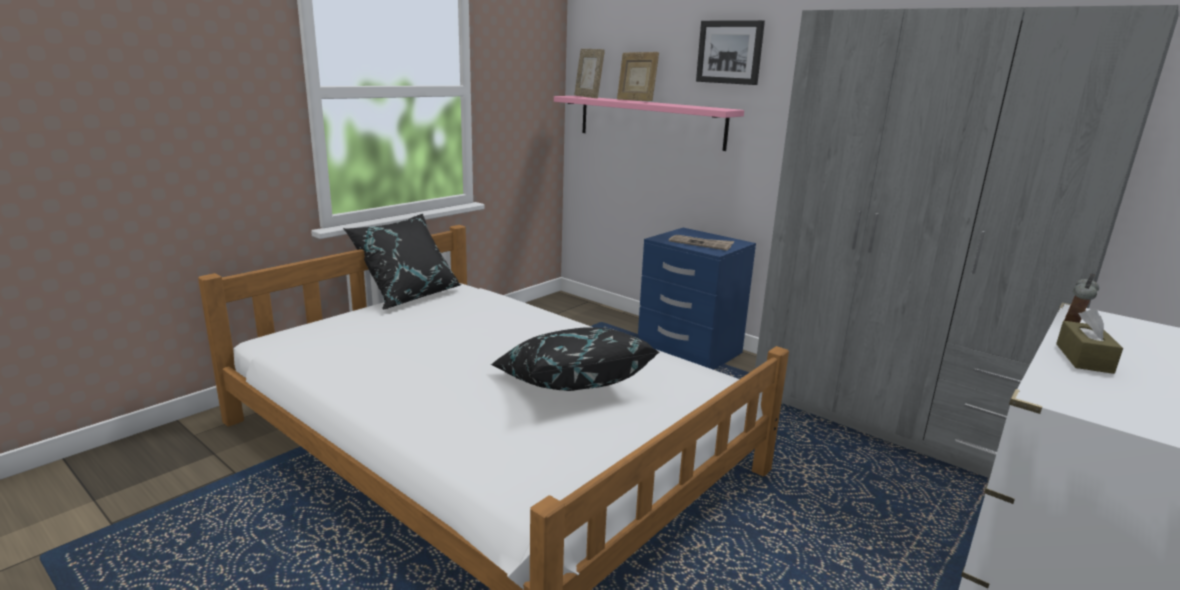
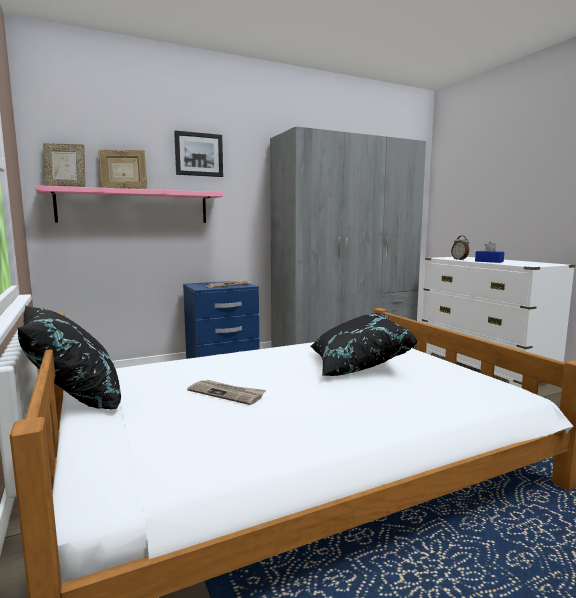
camera: 65 degrees left, 10 degrees down
brown tissue box [1056,308,1123,374] -> blue tissue box [475,241,504,263]
none -> newspaper [187,380,266,405]

